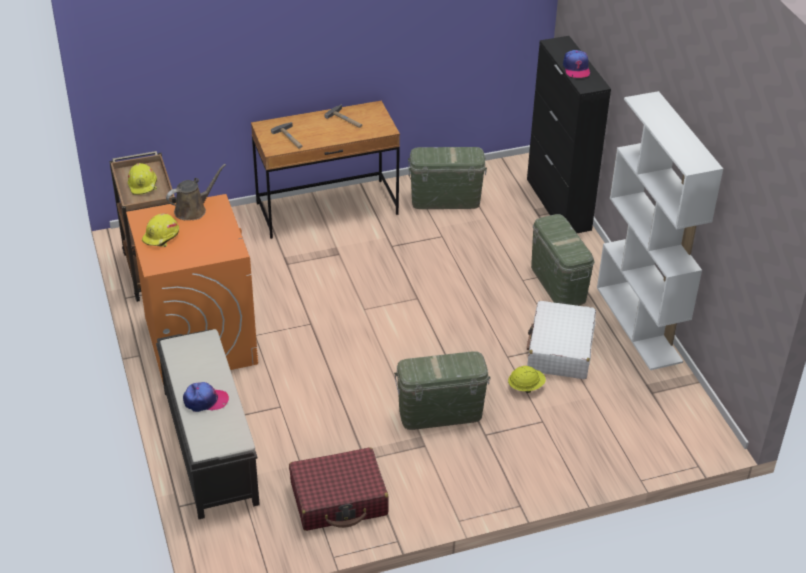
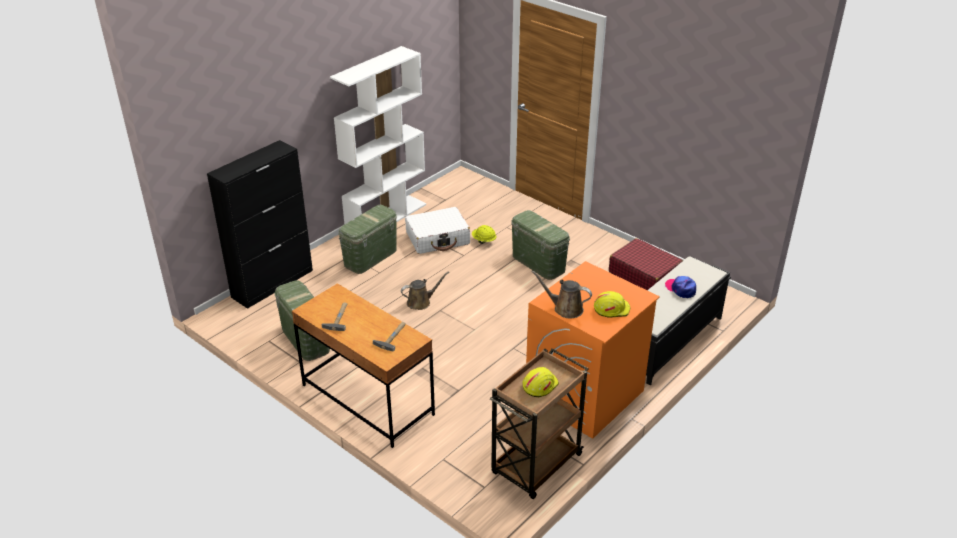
camera: 120 degrees left, 5 degrees down
cap [563,50,590,78] -> none
none -> brown watering can [401,272,449,310]

